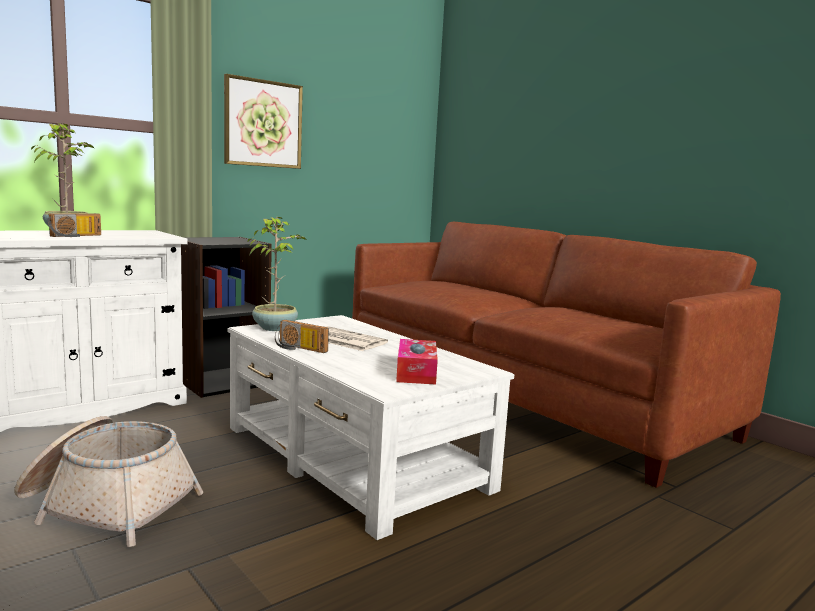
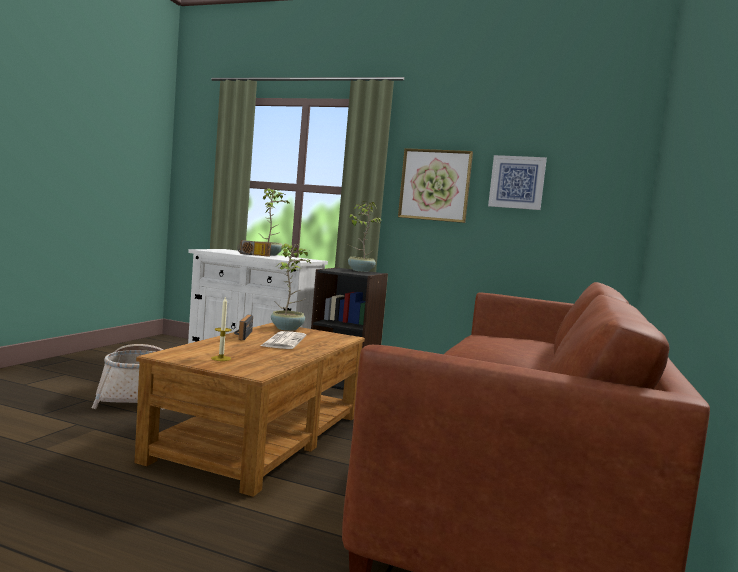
camera: 60 degrees right, 5 degrees down
white coffee table [227,315,514,540] -> brown coffee table [135,323,365,497]
tissue box [396,339,438,385] -> candle [211,297,232,361]
none -> potted plant [348,201,382,272]
none -> picture [488,155,547,210]

